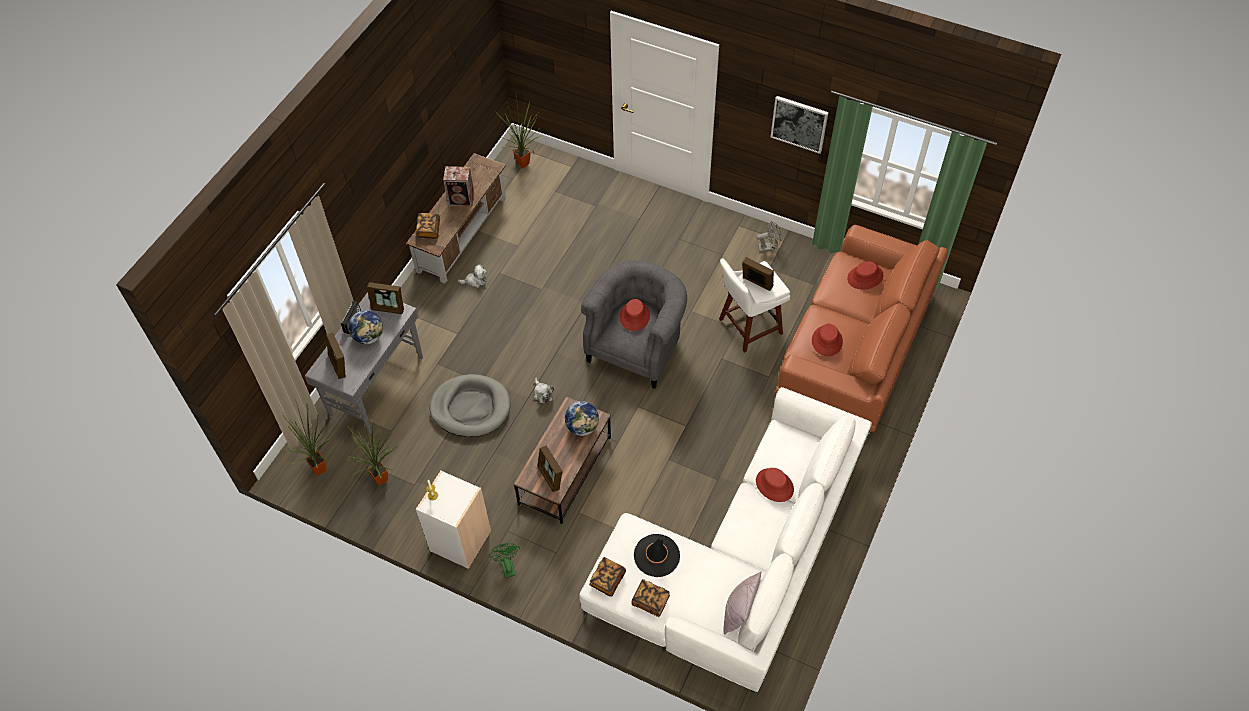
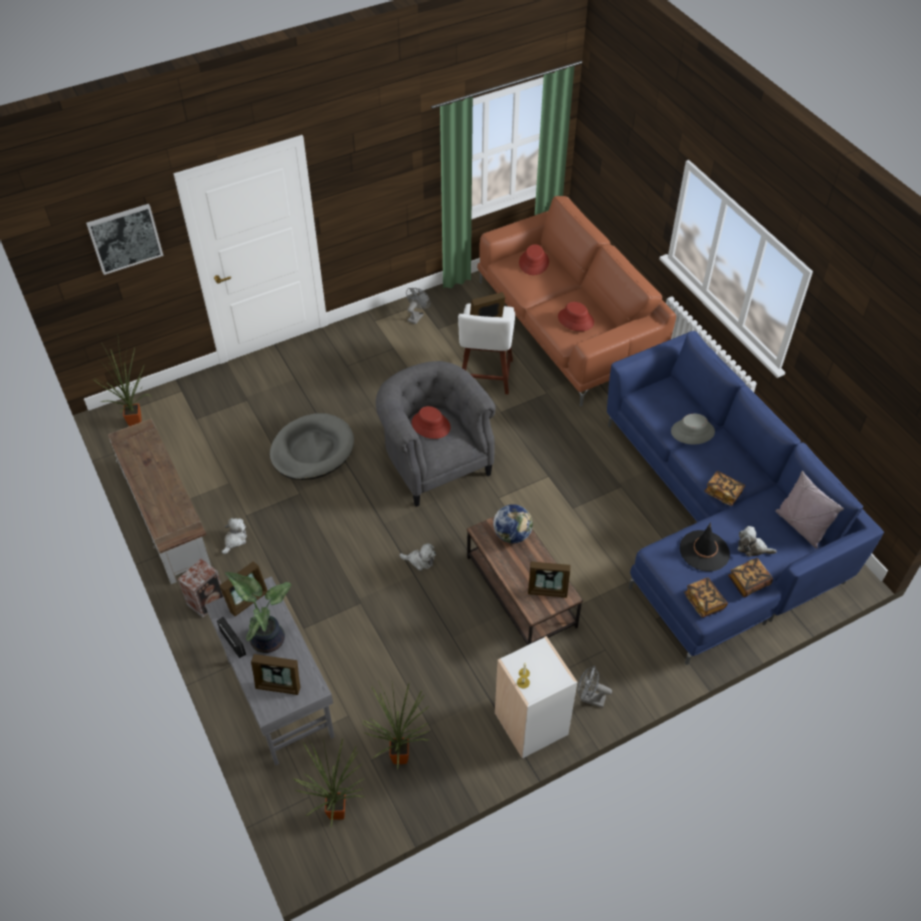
camera: 55 degrees left, 5 degrees down
globe [348,310,383,344] -> potted plant [225,572,292,653]
book [416,213,440,239] -> book moved to [705,471,745,506]
grey dog bed [430,374,510,437] -> grey dog bed moved to [270,413,354,480]
speaker [443,166,474,206] -> speaker moved to [178,559,224,617]
green fan [489,543,520,578] -> grey fan [578,666,612,708]
white sofa [579,387,872,692] -> blue sofa [607,331,884,665]
red hat [756,468,794,502] -> grey hat [671,414,715,444]
picture [771,96,828,154] -> picture moved to [86,204,164,275]
none -> plush toy [738,526,777,557]

